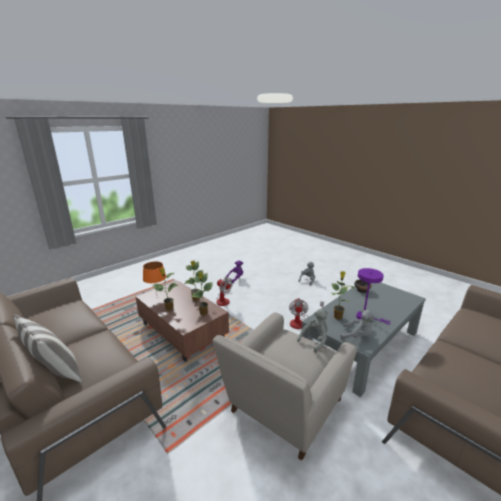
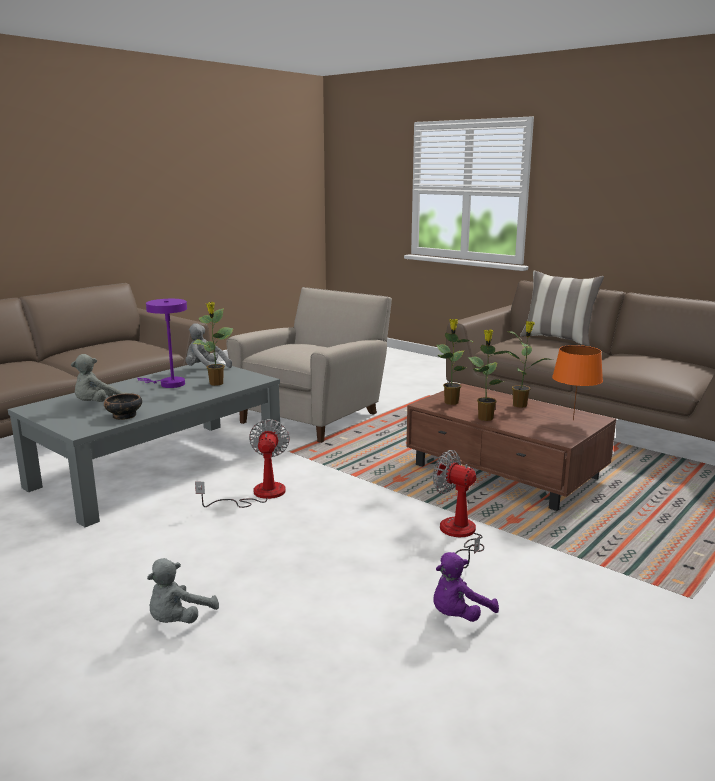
camera: 175 degrees right, 5 degrees down
grey plush toy [297,309,328,353] -> grey plush toy moved to [71,354,128,402]

